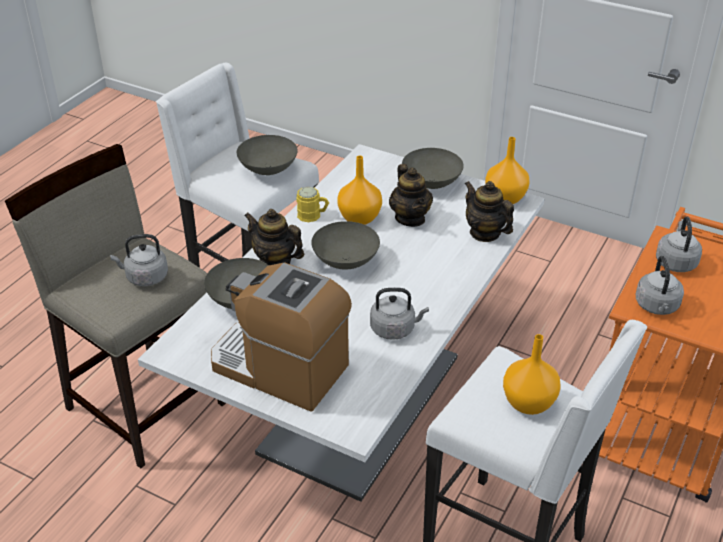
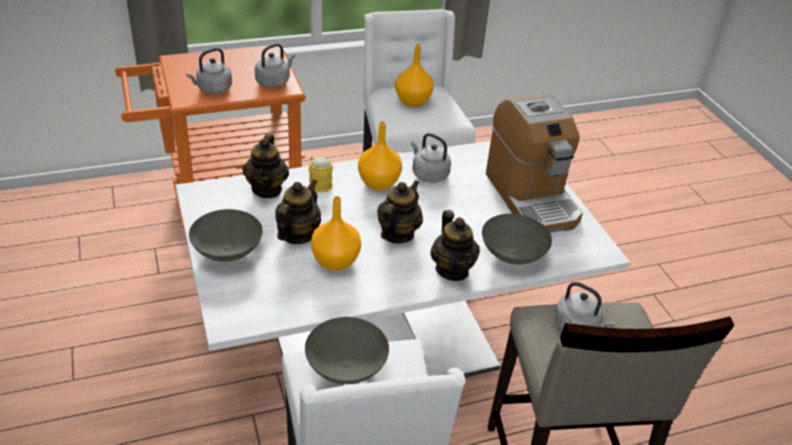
camera: 140 degrees left, 0 degrees up
yellow mug [296,187,329,222] -> yellow mug moved to [309,156,333,193]
grey bowl [311,221,380,270] -> teapot [377,180,423,244]
orange vase [485,137,530,204] -> orange vase moved to [358,121,402,190]

